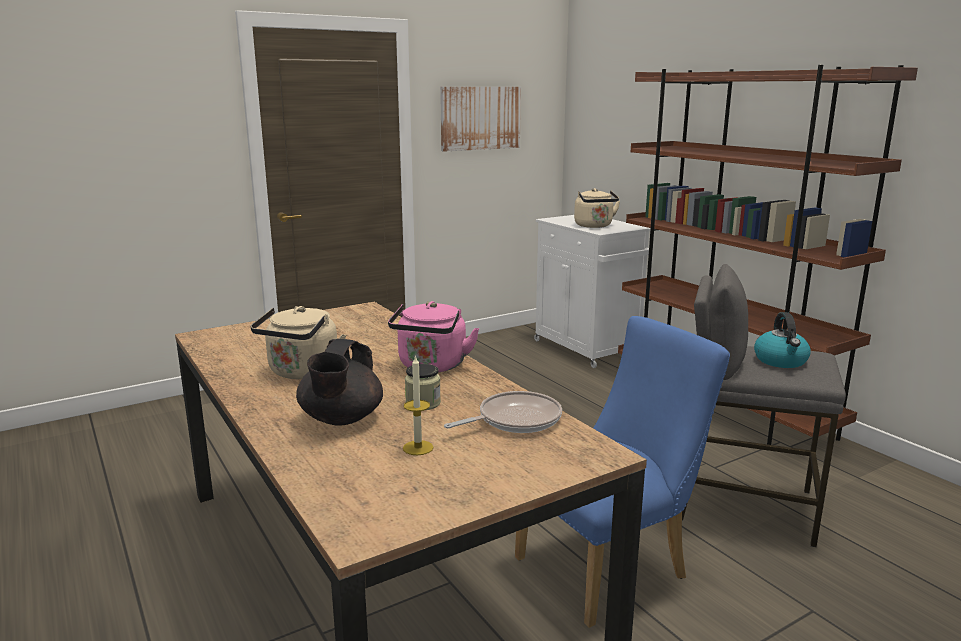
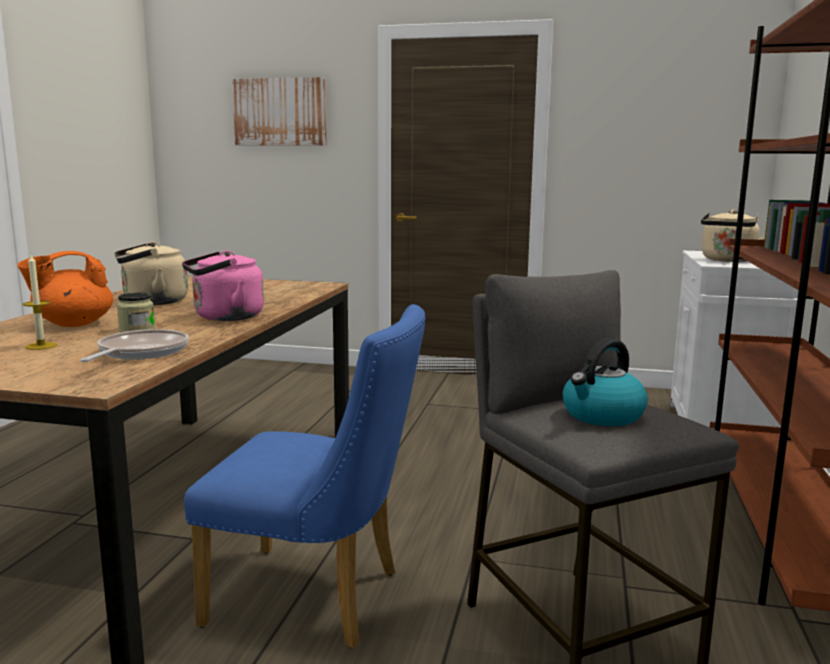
camera: 45 degrees right, 5 degrees down
black teapot [296,339,383,426] -> orange teapot [17,251,113,327]
picture [440,87,521,152] -> picture moved to [232,77,326,146]
frying pan [444,391,562,433] -> frying pan turned 90 degrees counterclockwise [80,329,189,362]

